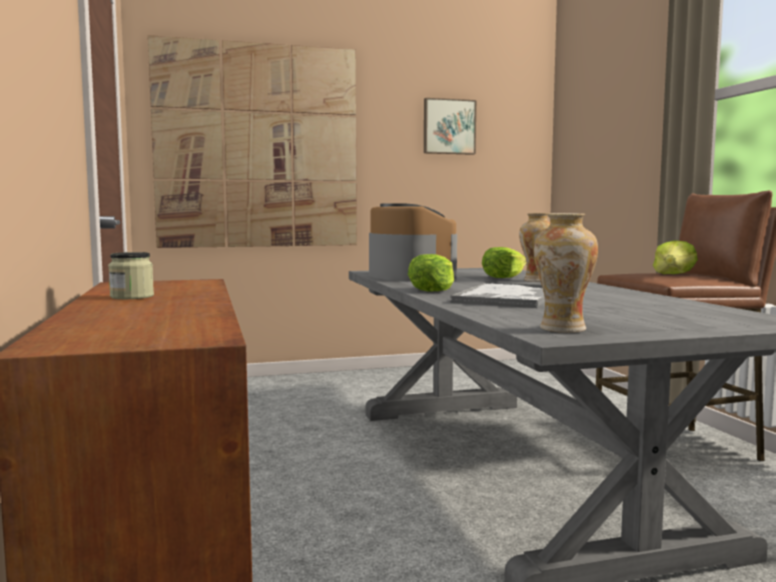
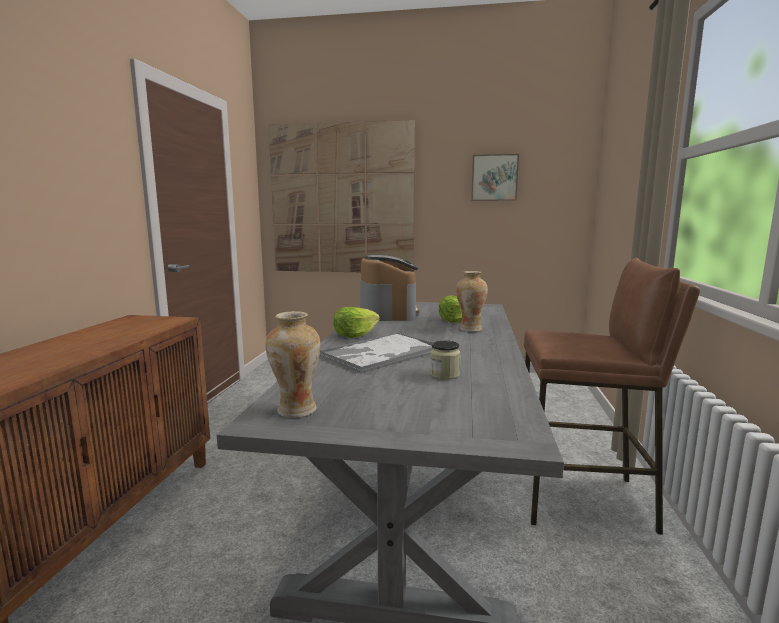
camera: 25 degrees right, 5 degrees up
jar [108,252,154,299] -> jar moved to [430,340,461,380]
lettuce [653,240,698,274] -> none

